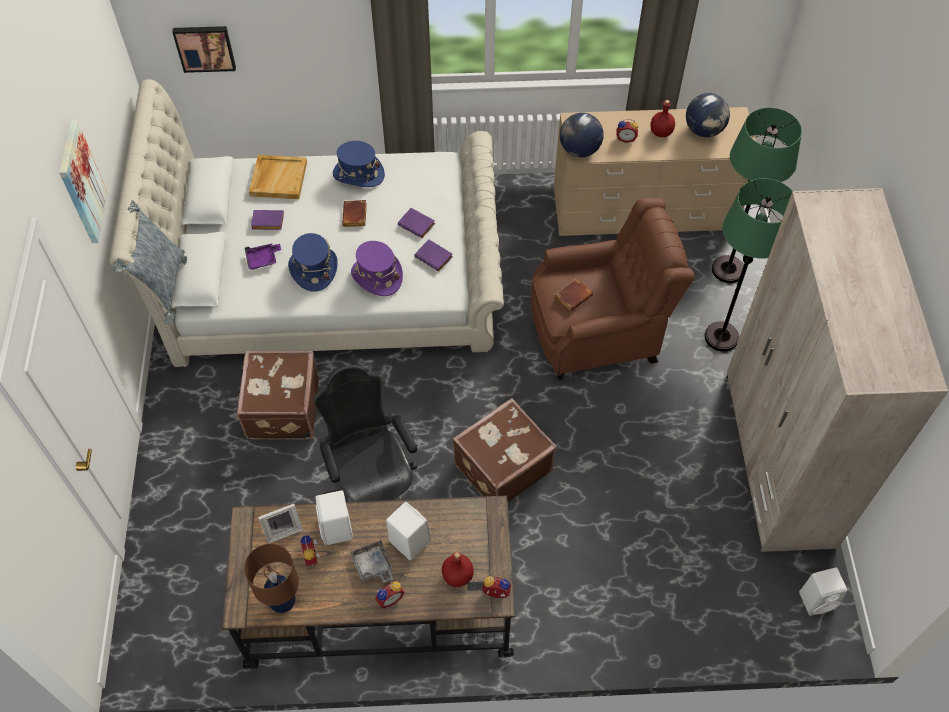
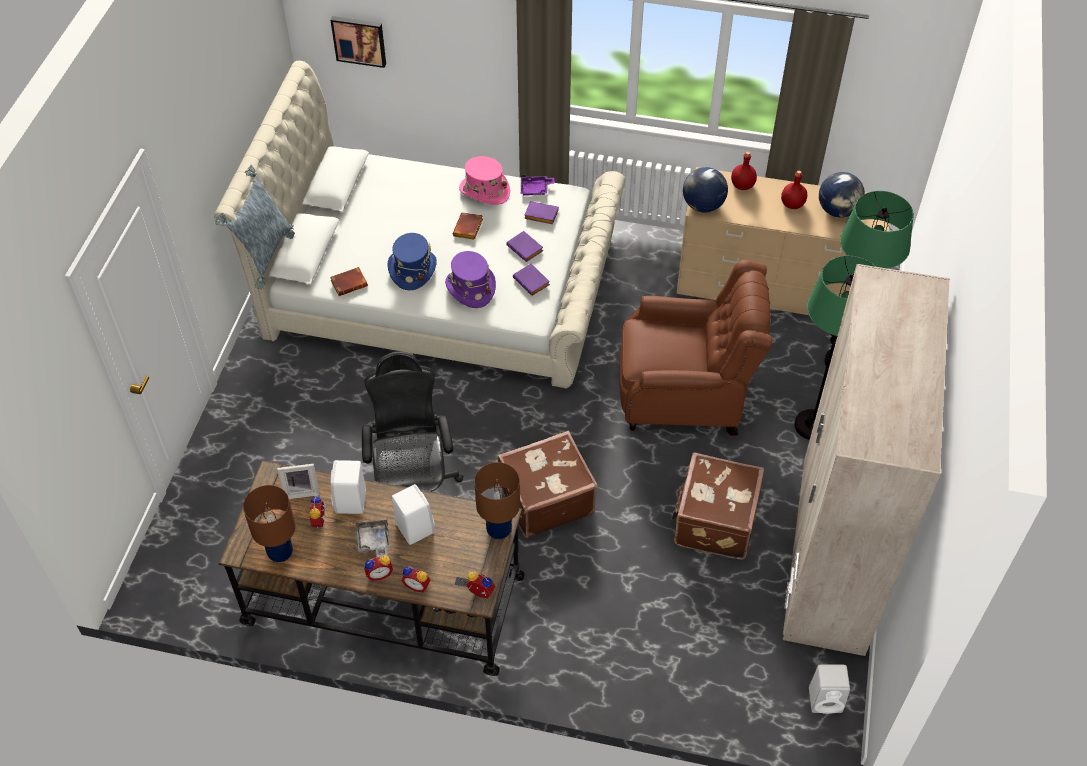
camera: 15 degrees right, 5 degrees down
picture [59,119,107,243] -> none
brown suitcase [237,351,319,440] -> brown suitcase moved to [671,452,764,560]
purple tray [245,243,281,270] -> purple tray moved to [521,175,554,196]
beige tray [249,155,307,199] -> none
purple book [251,210,284,230] -> purple book moved to [524,201,559,224]
blue hat [333,141,385,187] -> pink hat [459,156,510,205]
red bottle [442,552,474,587] -> red bottle moved to [731,152,757,190]
brown book [554,278,593,312] -> brown book moved to [330,267,368,296]
alarm clock [616,119,639,143] -> alarm clock moved to [401,566,430,592]
none -> brown table lamp [474,462,520,539]

